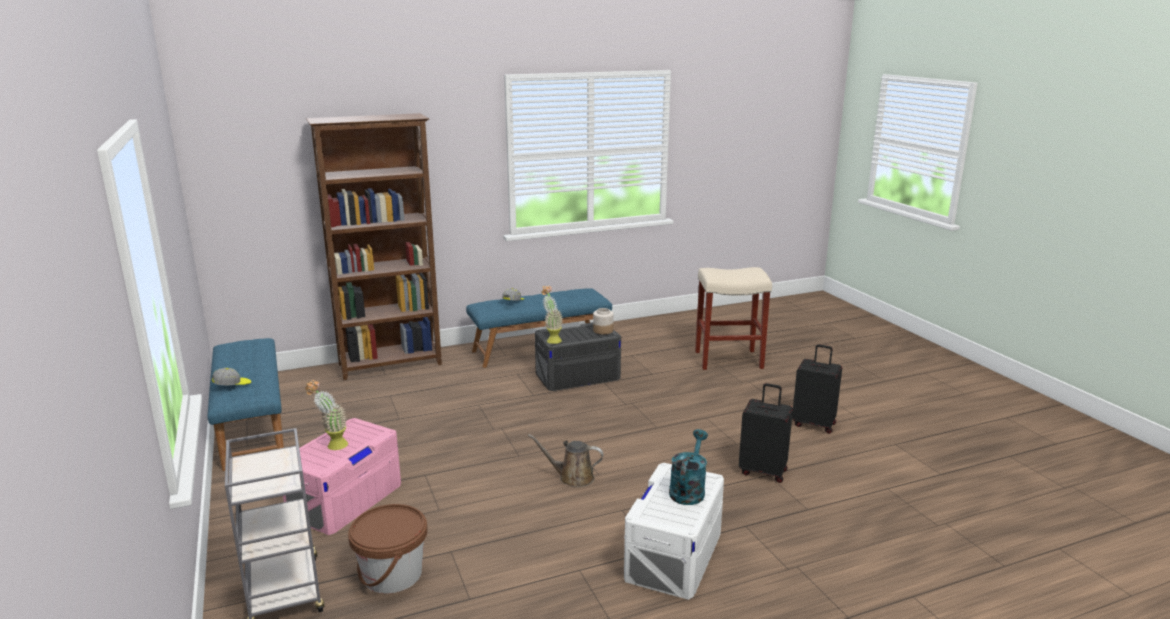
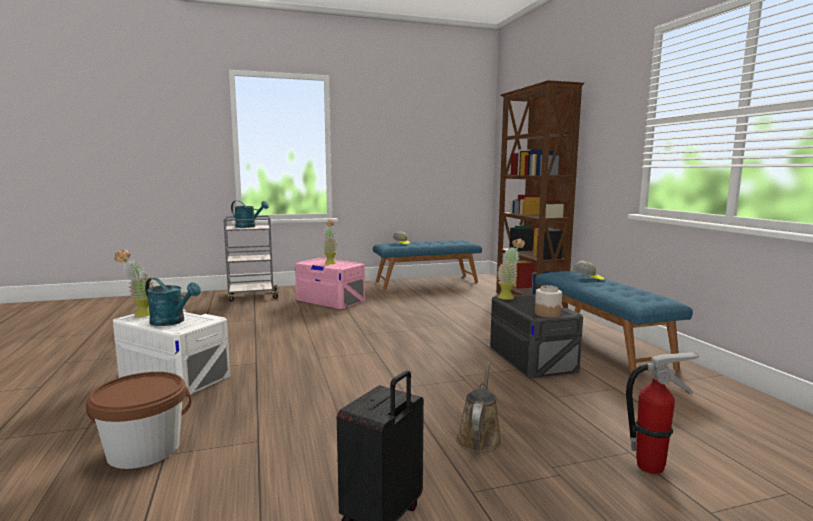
camera: 95 degrees right, 10 degrees down
brown bucket [348,504,428,594] -> brown bucket moved to [86,372,191,469]
brown watering can [528,434,604,488] -> brown watering can moved to [456,362,502,452]
beige stool [695,267,772,370] -> fire extinguisher [626,352,699,474]
black suitcase [738,383,793,483] -> none
none -> potted plant [114,250,154,317]
none -> turquoise watering can [231,201,269,228]

